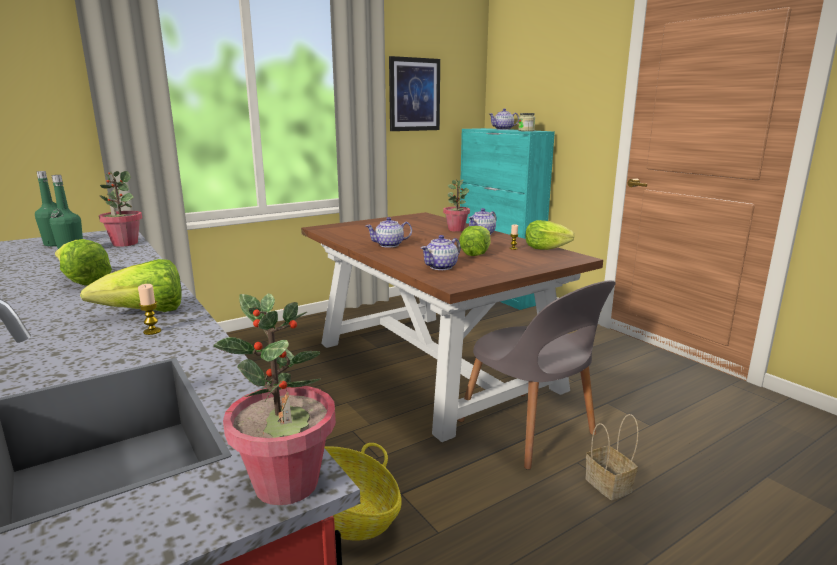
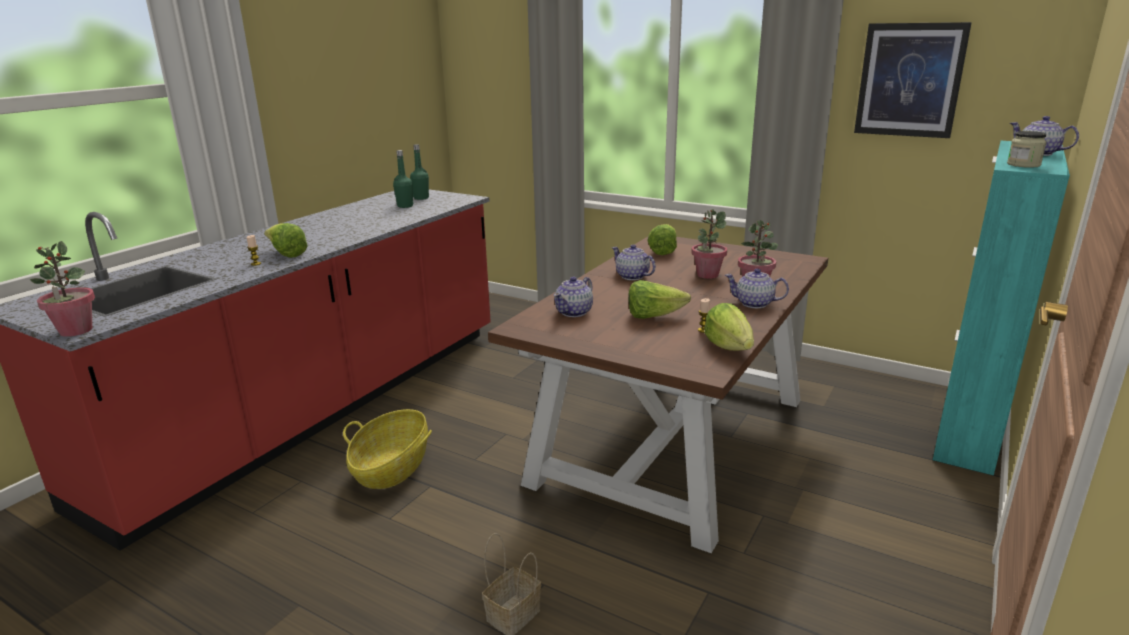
camera: 65 degrees right, 5 degrees up
lettuce [55,239,112,286] -> lettuce moved to [647,224,677,255]
potted plant [99,171,142,247] -> potted plant moved to [691,209,727,279]
teapot [421,235,461,270] -> teapot turned 75 degrees counterclockwise [554,277,593,317]
grey chair [458,280,616,470] -> none

